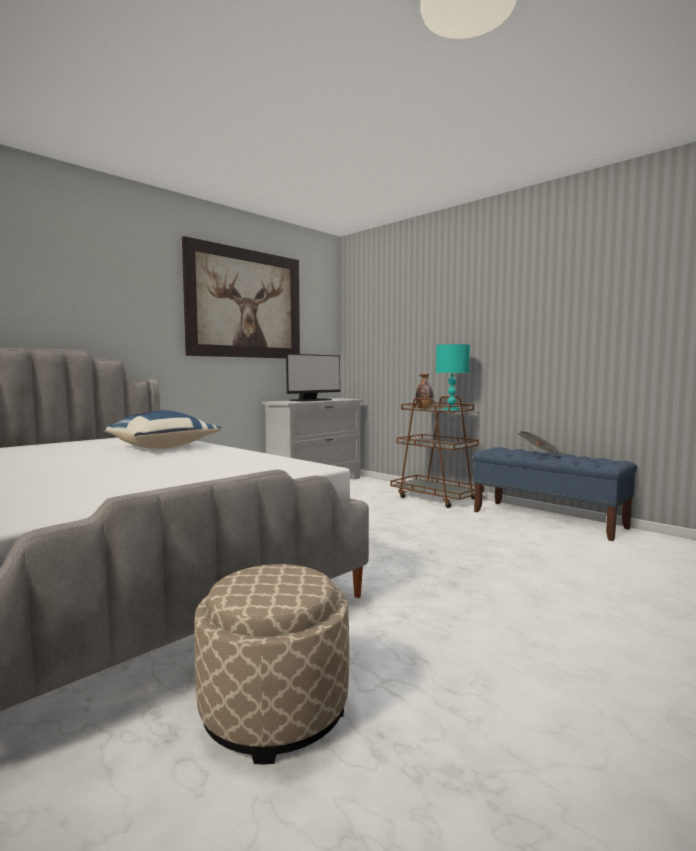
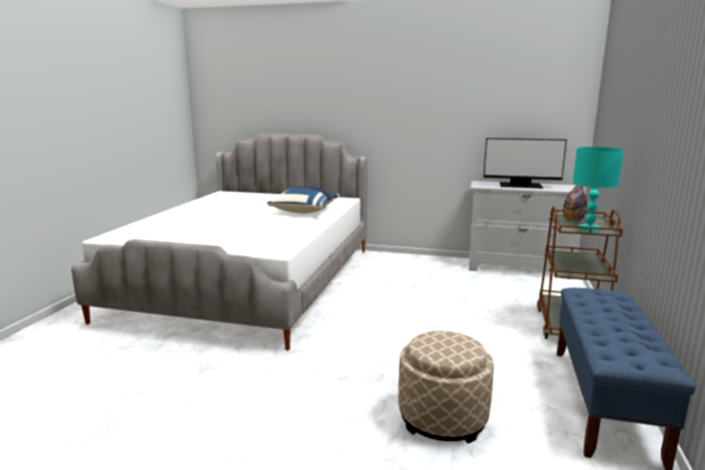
camera: 60 degrees right, 10 degrees up
picture [182,236,300,358] -> none
beige ottoman [194,564,349,765] -> beige ottoman moved to [398,331,494,443]
newspaper [518,431,563,455] -> none

